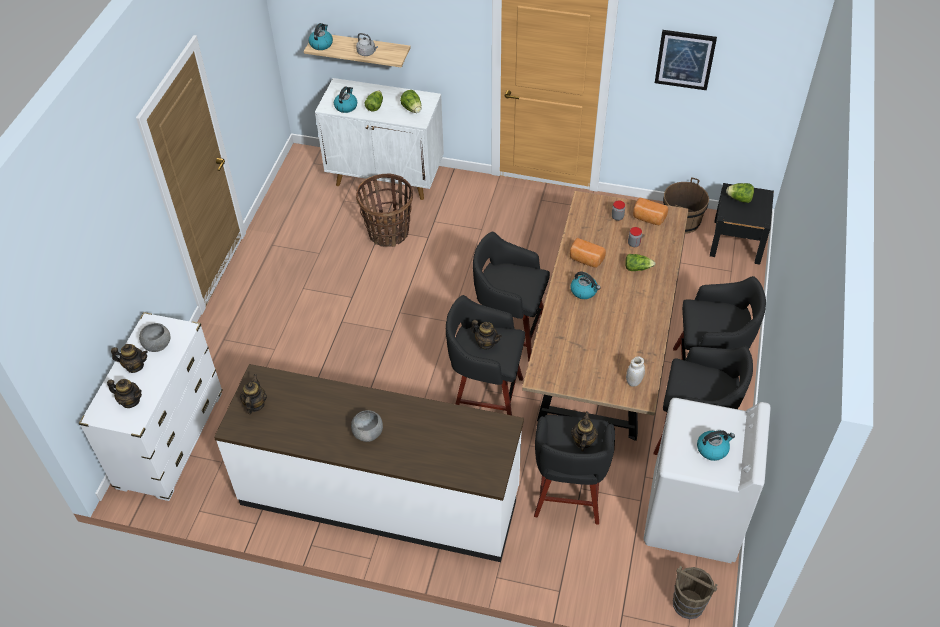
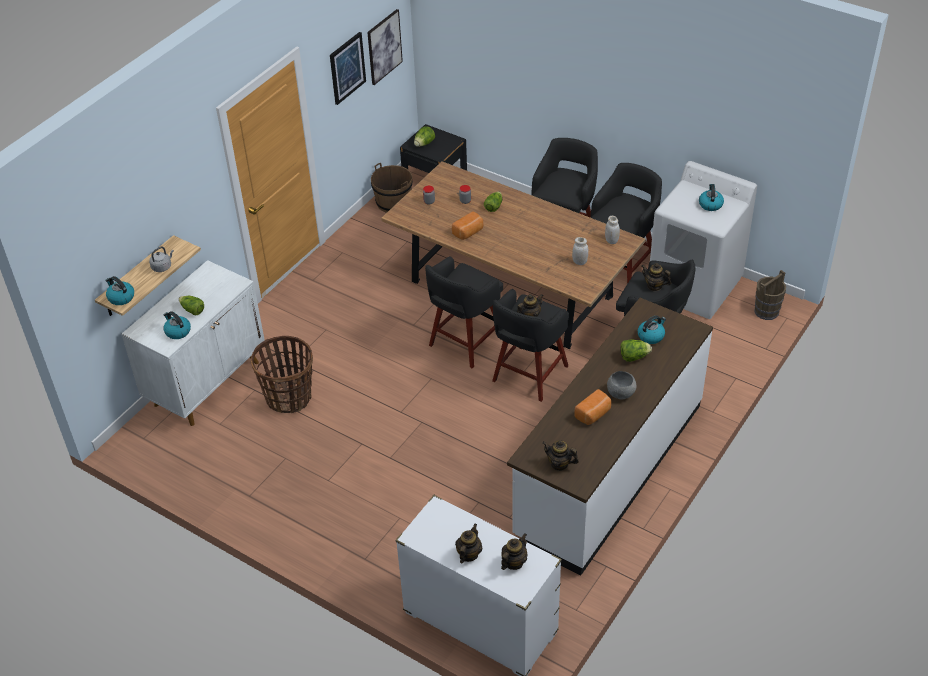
camera: 70 degrees left, 5 degrees down
grey bowl [139,323,170,352] -> none
lettuce [400,90,421,113] -> lettuce moved to [620,339,652,362]
kettle [570,271,601,299] -> kettle moved to [638,316,666,344]
bread [633,197,668,225] -> bread moved to [574,389,611,425]
none -> picture [367,9,403,85]
none -> white jar [572,237,588,265]

